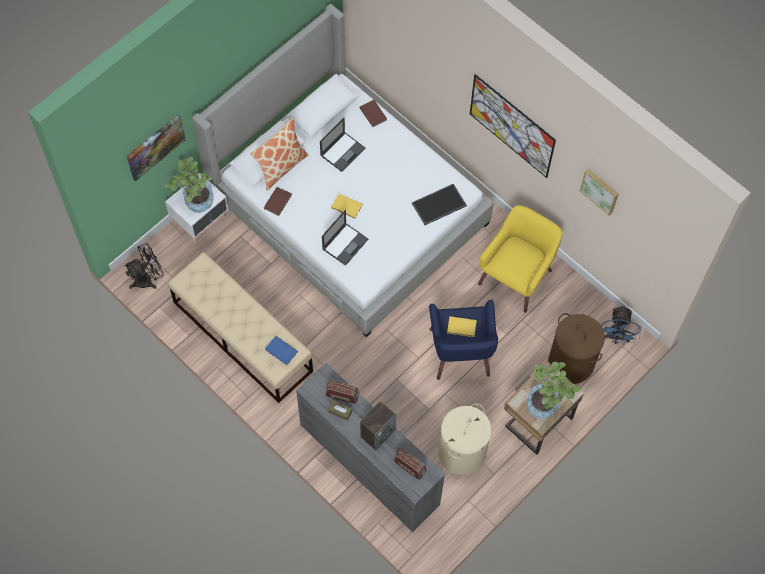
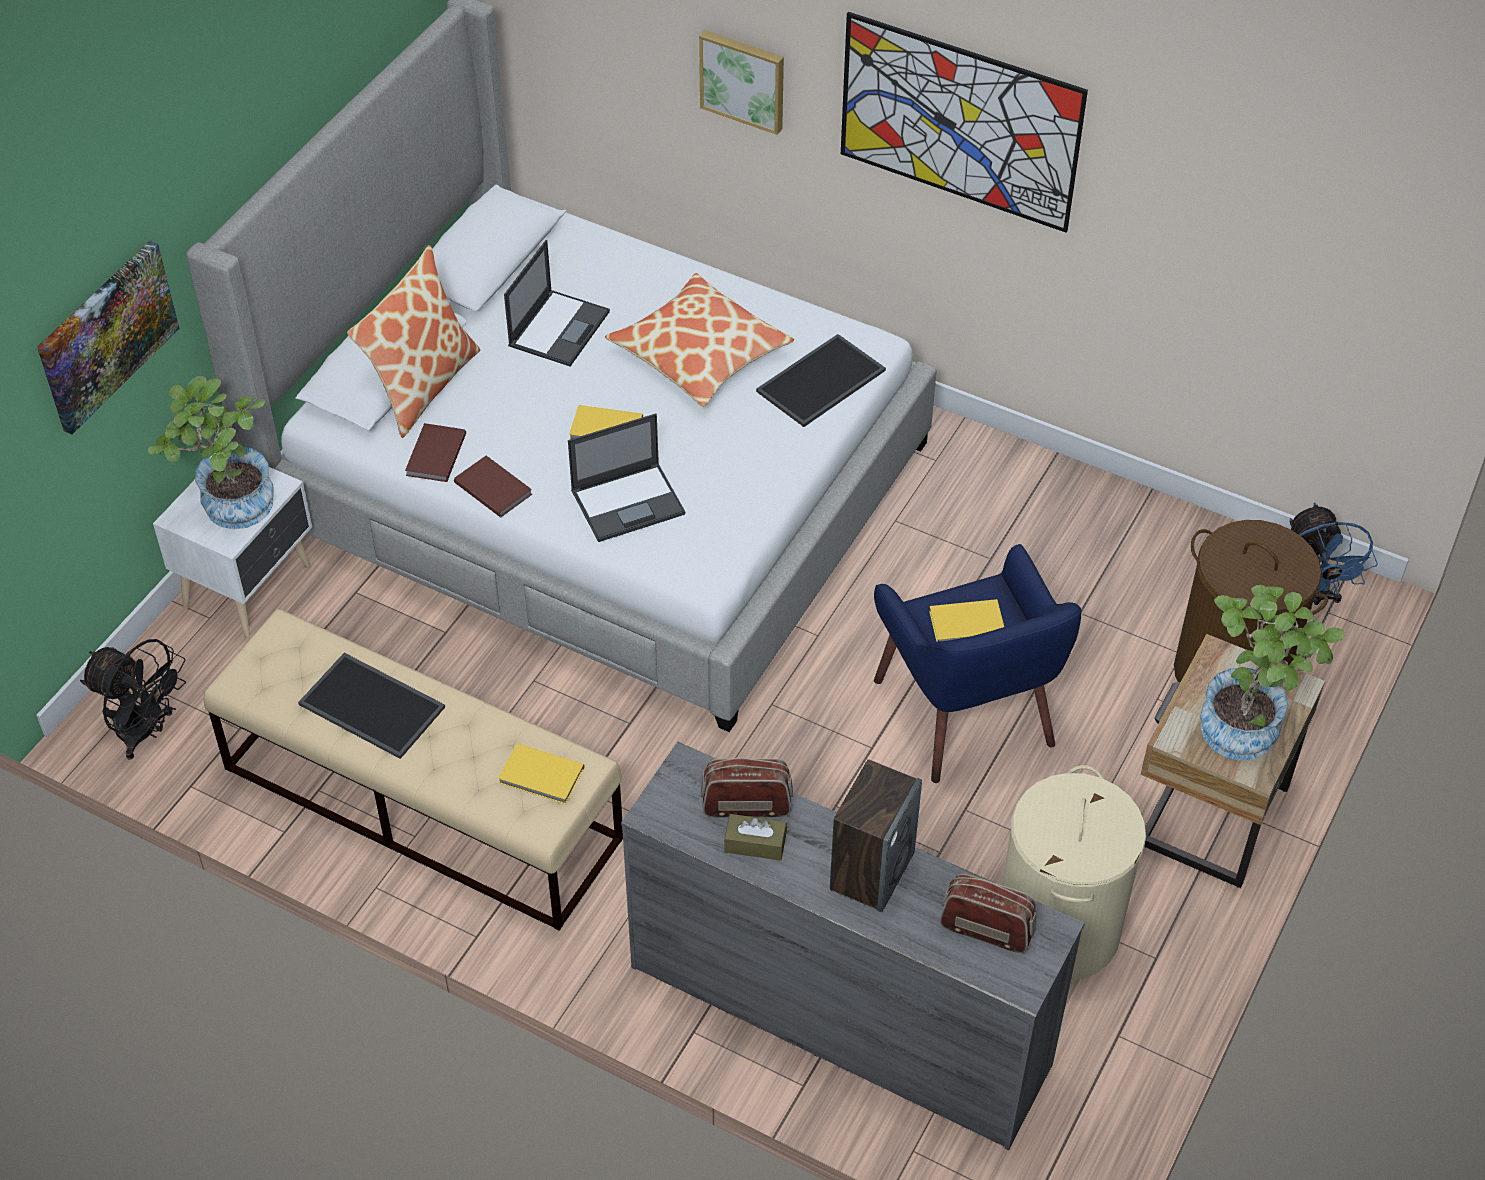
camera: 15 degrees left, 15 degrees down
black fan [124,243,164,289] -> black fan turned 75 degrees clockwise [80,639,186,760]
blue book [265,336,298,365] -> yellow book [498,743,584,804]
laptop [322,210,368,266] -> laptop turned 45 degrees clockwise [568,413,685,542]
brown book [359,100,387,127] -> brown book moved to [454,456,532,517]
yellow armchair [478,205,562,313] -> none
picture [580,169,618,216] -> picture moved to [699,30,784,135]
none -> tray [298,653,445,759]
none -> pillow [605,273,794,407]

